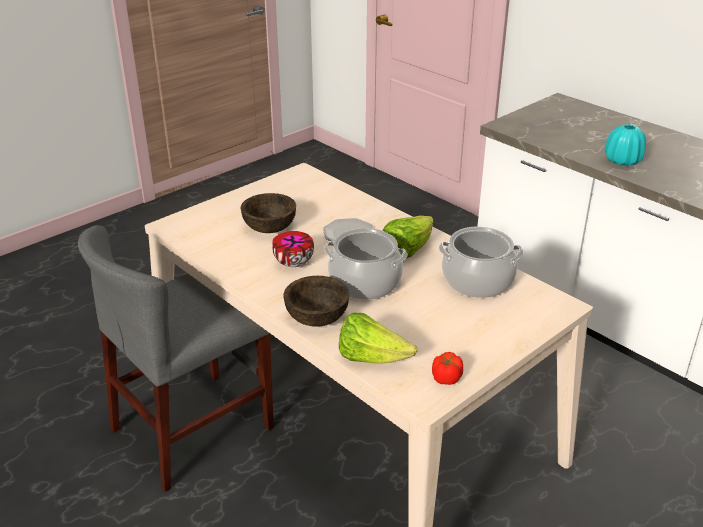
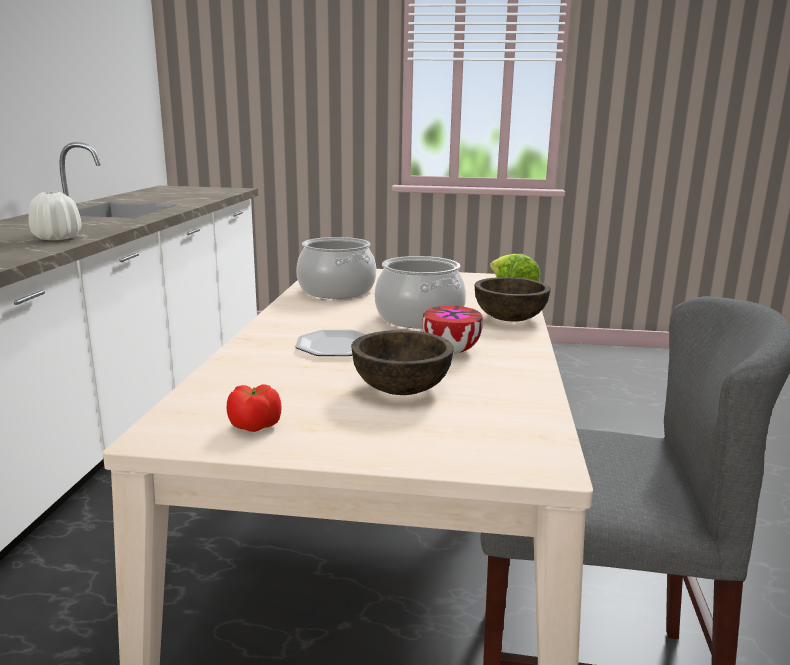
camera: 130 degrees left, 15 degrees down
lettuce [382,216,433,258] -> none
tomato [432,352,463,385] -> tomato moved to [227,384,281,432]
turquoise vase [605,124,646,166] -> white vase [29,192,82,240]

